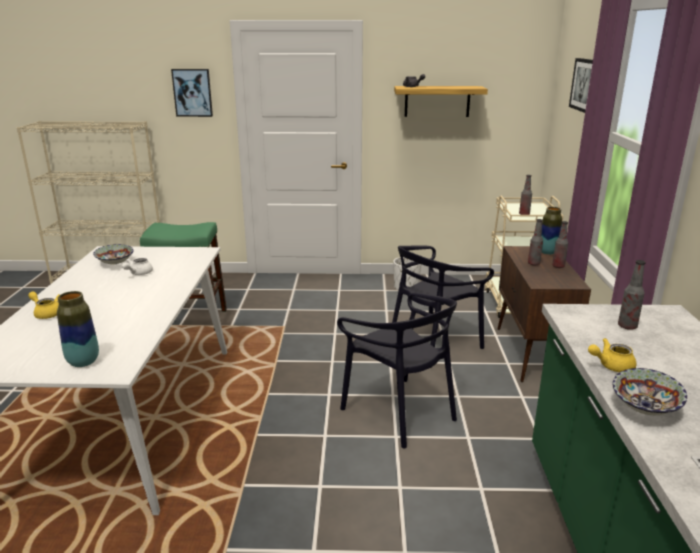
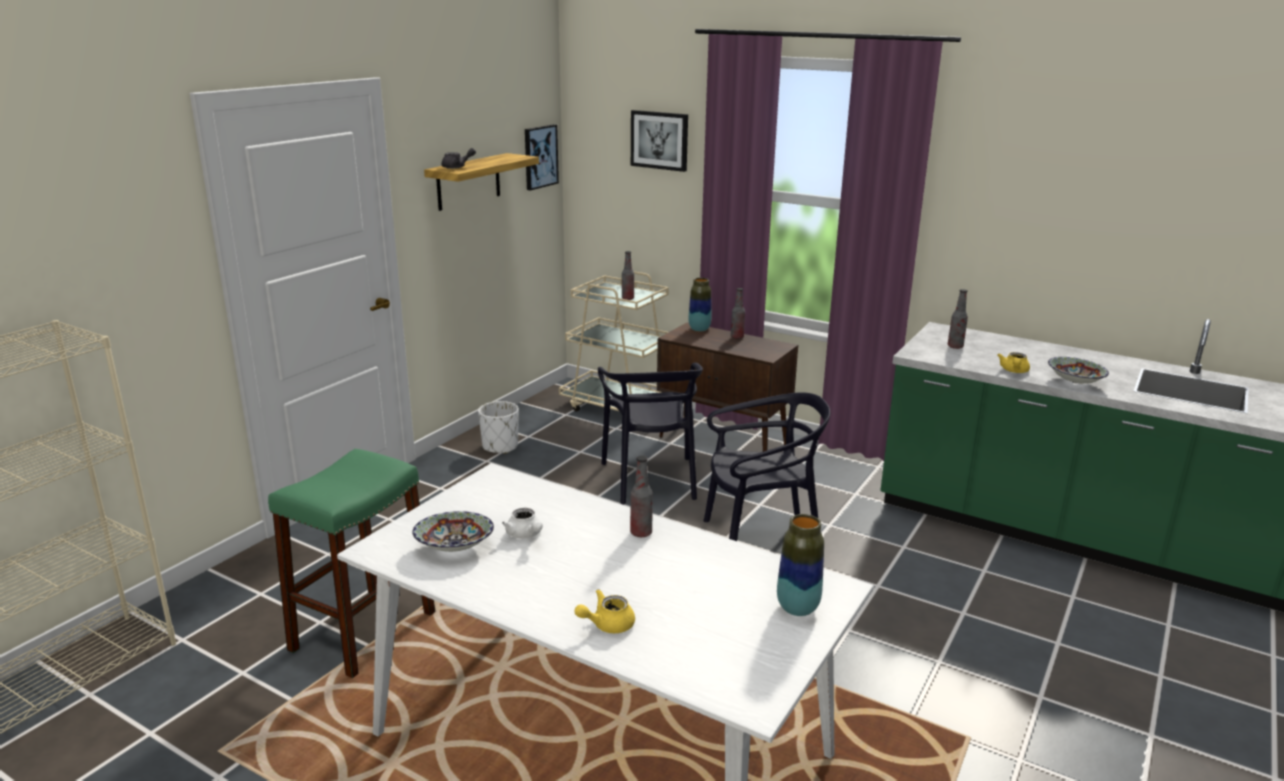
camera: 60 degrees left, 0 degrees up
picture [171,69,213,117] -> picture moved to [525,124,559,190]
bottle [528,219,543,265] -> bottle moved to [630,456,653,537]

